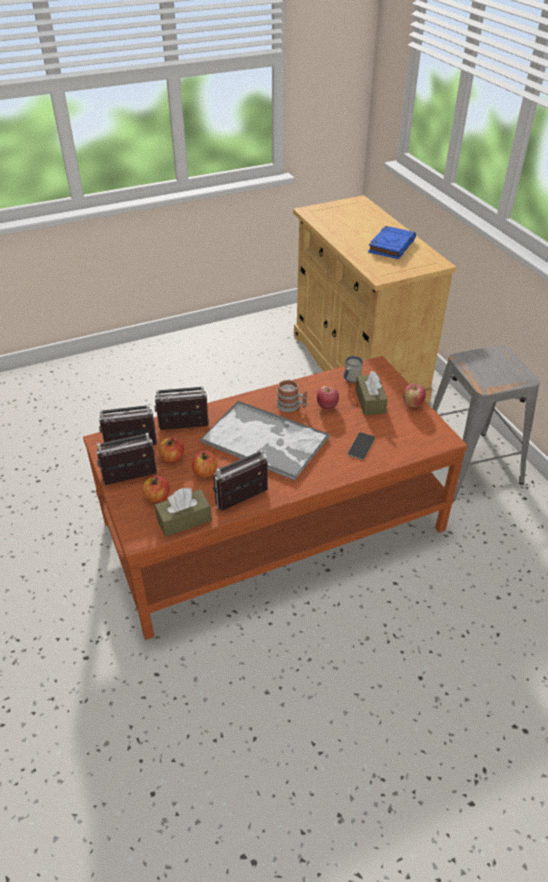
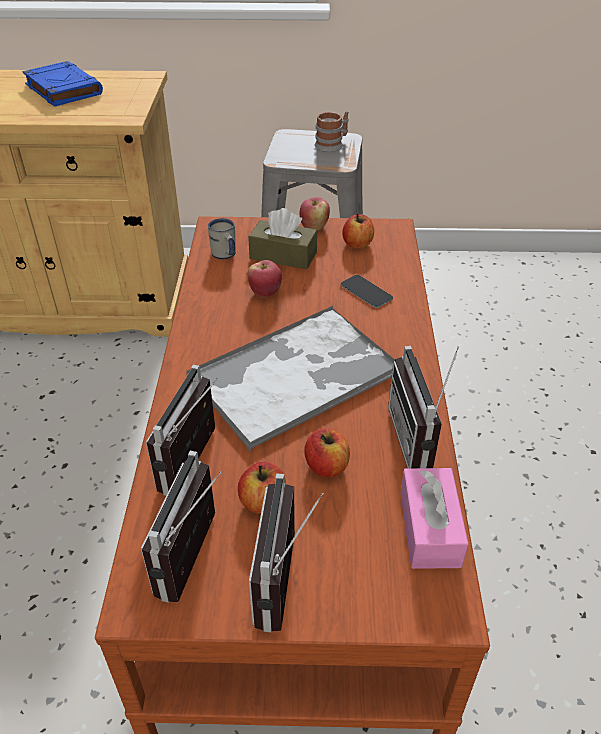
camera: 65 degrees left, 0 degrees up
apple [142,476,170,503] -> apple moved to [343,214,374,249]
brown tissue box [155,488,212,537] -> pink tissue box [400,468,468,569]
mug [276,380,307,412] -> mug moved to [315,111,348,152]

